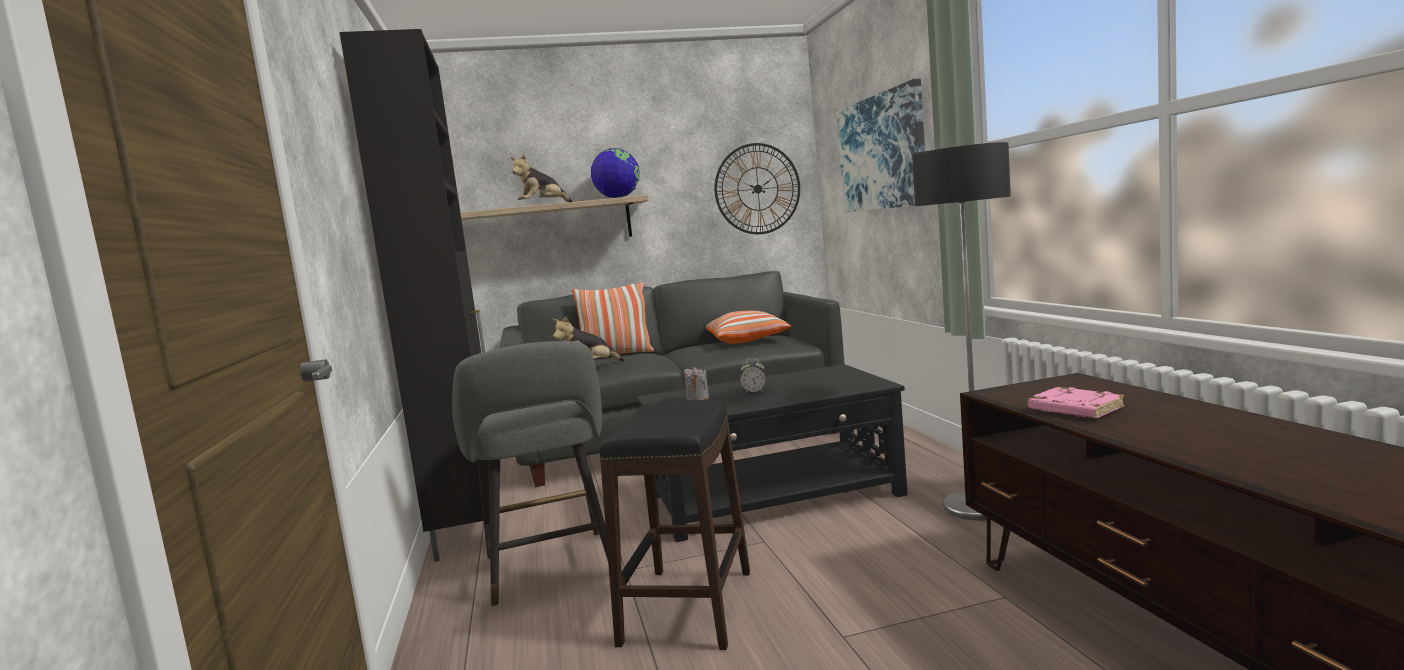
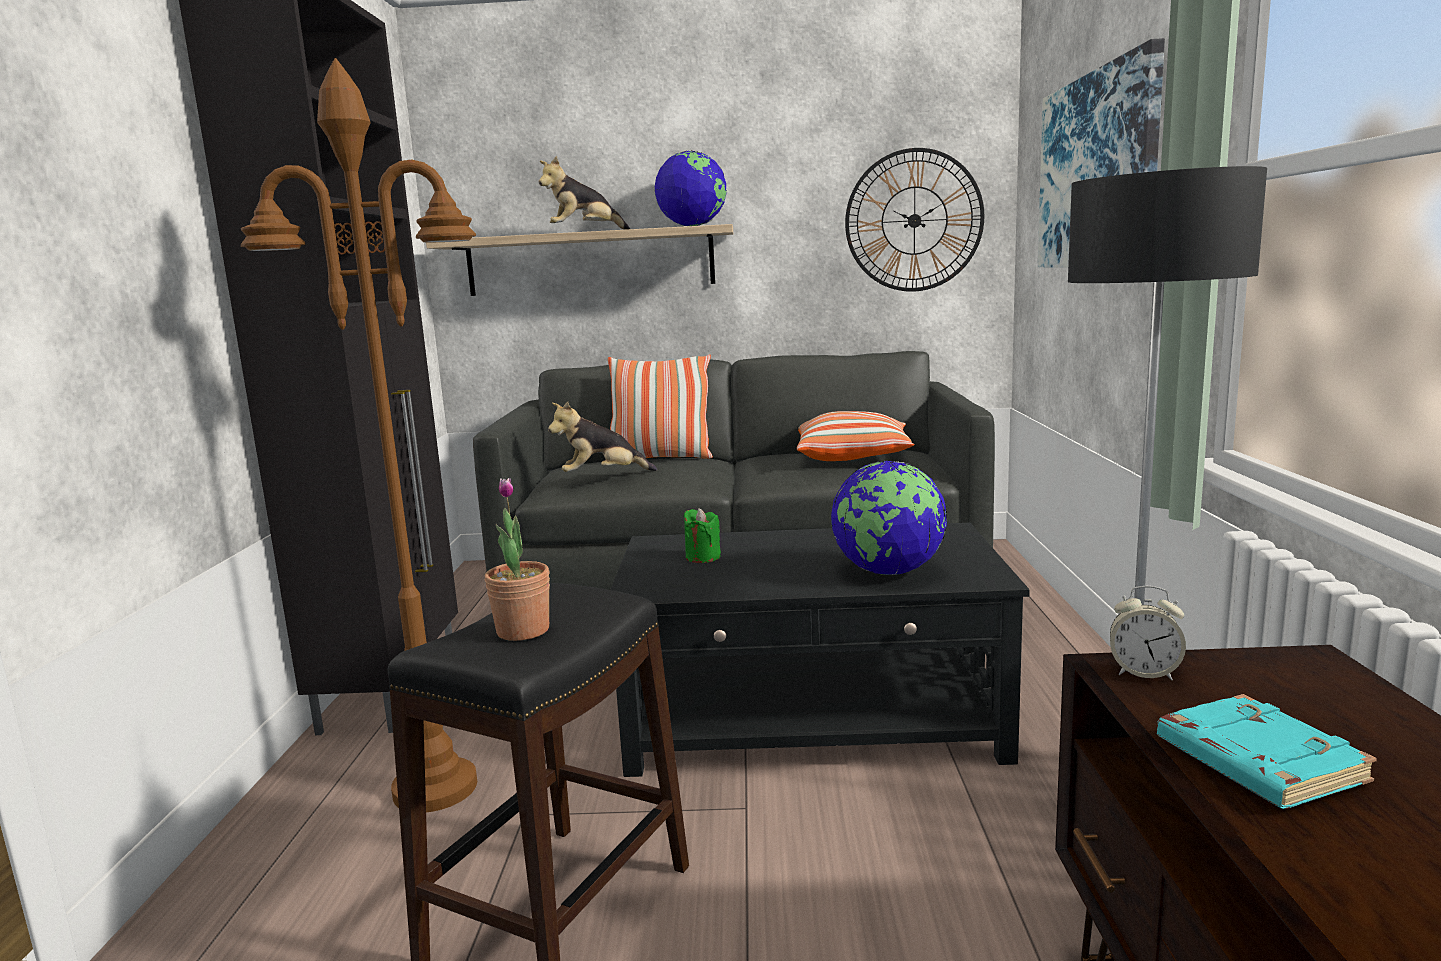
camera: 15 degrees right, 5 degrees up
grey stool [452,341,608,607] -> brown floor lamp [241,58,477,812]
grey candle [684,367,709,400] -> green candle [684,508,721,563]
alarm clock [740,359,766,394] -> alarm clock moved to [1110,586,1186,680]
pink book [1028,387,1125,419] -> turquoise book [1157,694,1377,809]
none -> potted plant [485,478,550,641]
none -> globe [831,461,947,575]

